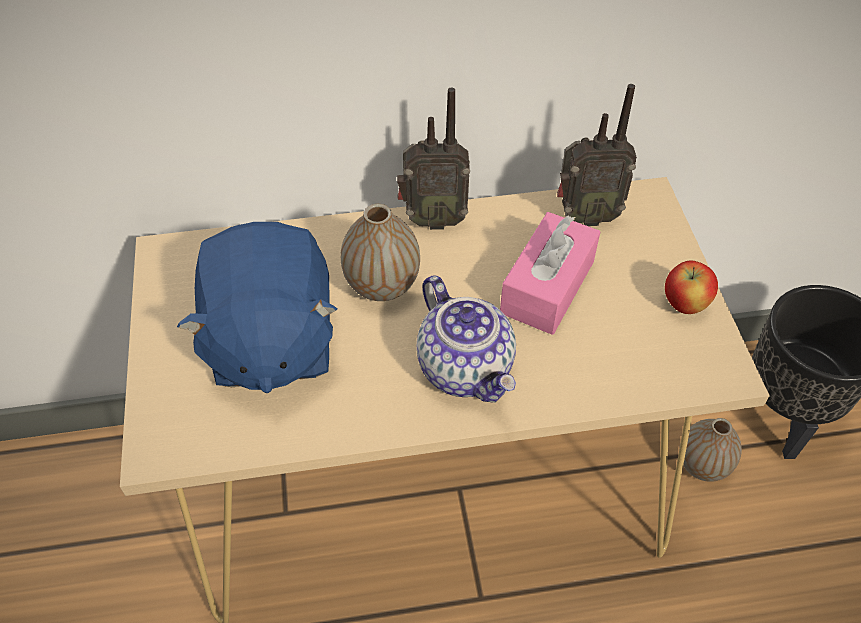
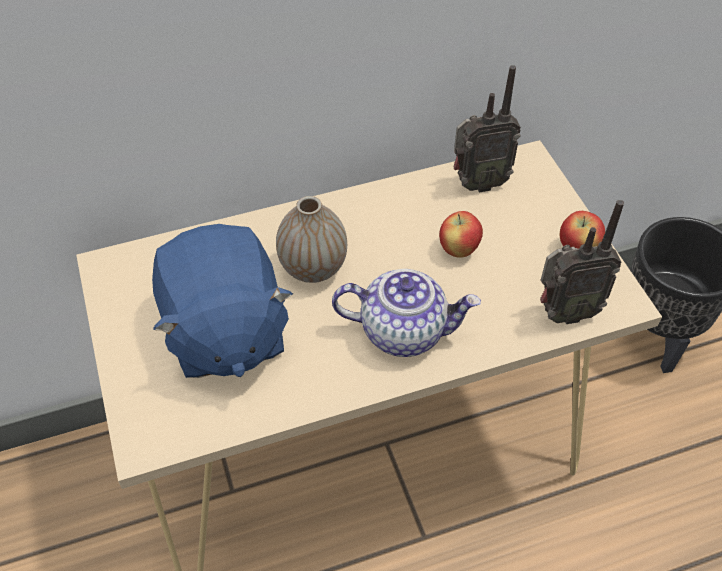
camera: 10 degrees left, 0 degrees up
radio [397,87,470,230] -> radio moved to [540,200,624,324]
teapot [417,276,516,403] -> teapot turned 45 degrees counterclockwise [332,269,481,357]
pink tissue box [500,212,600,335] -> apple [439,211,483,258]
vase [679,418,742,482] -> none

